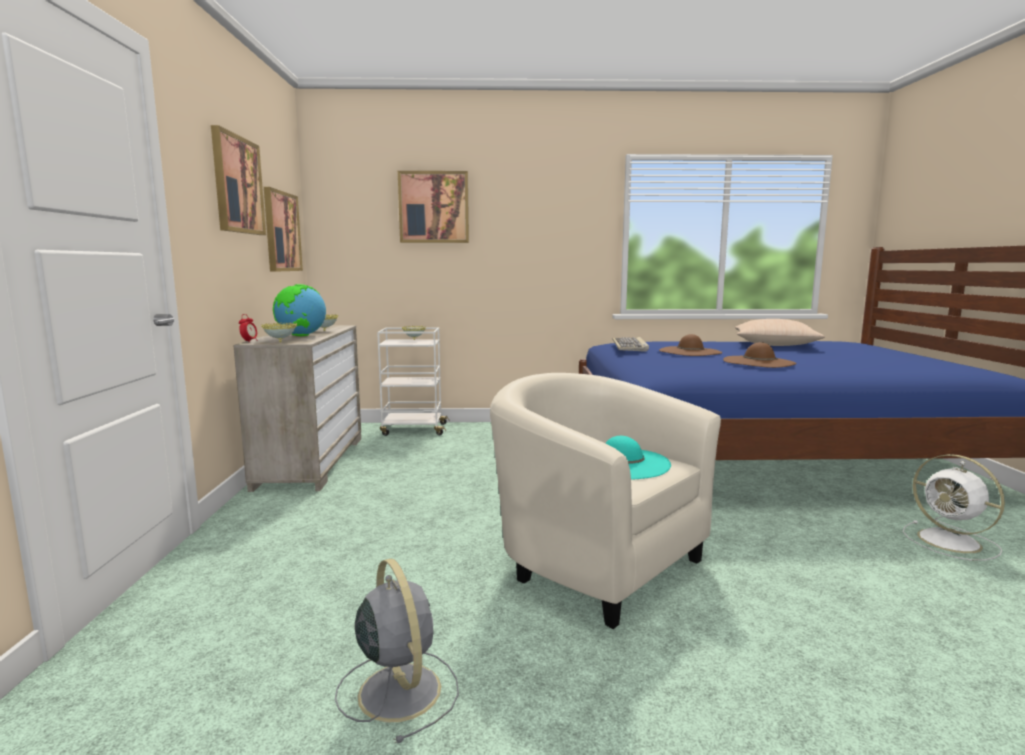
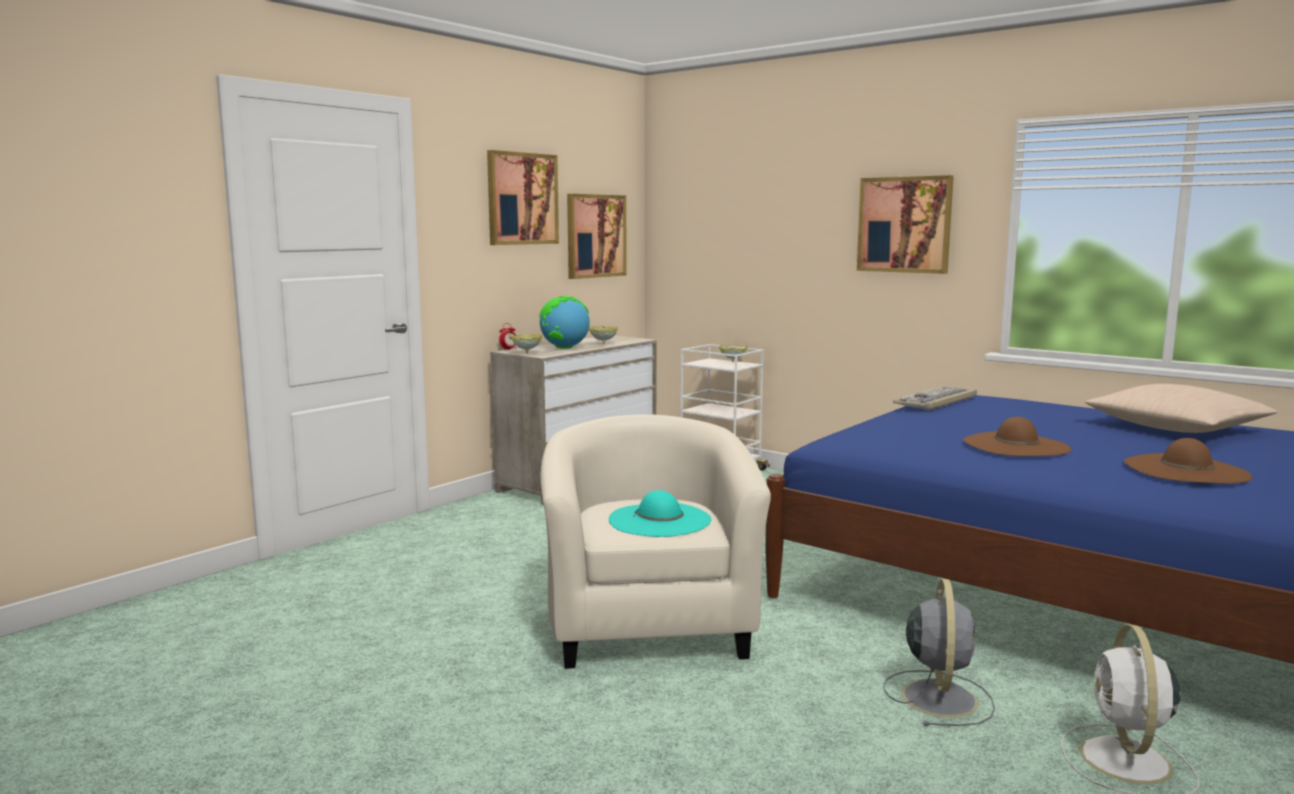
camera: 40 degrees right, 0 degrees up
grey fan [335,559,459,743] -> grey fan moved to [883,579,995,726]
picture [398,171,469,243] -> picture moved to [857,175,954,274]
brown hat [659,334,722,356] -> brown hat moved to [1124,438,1252,484]

